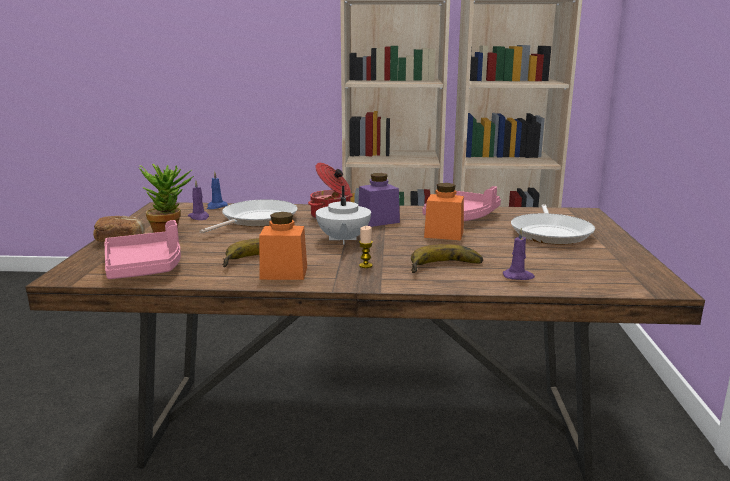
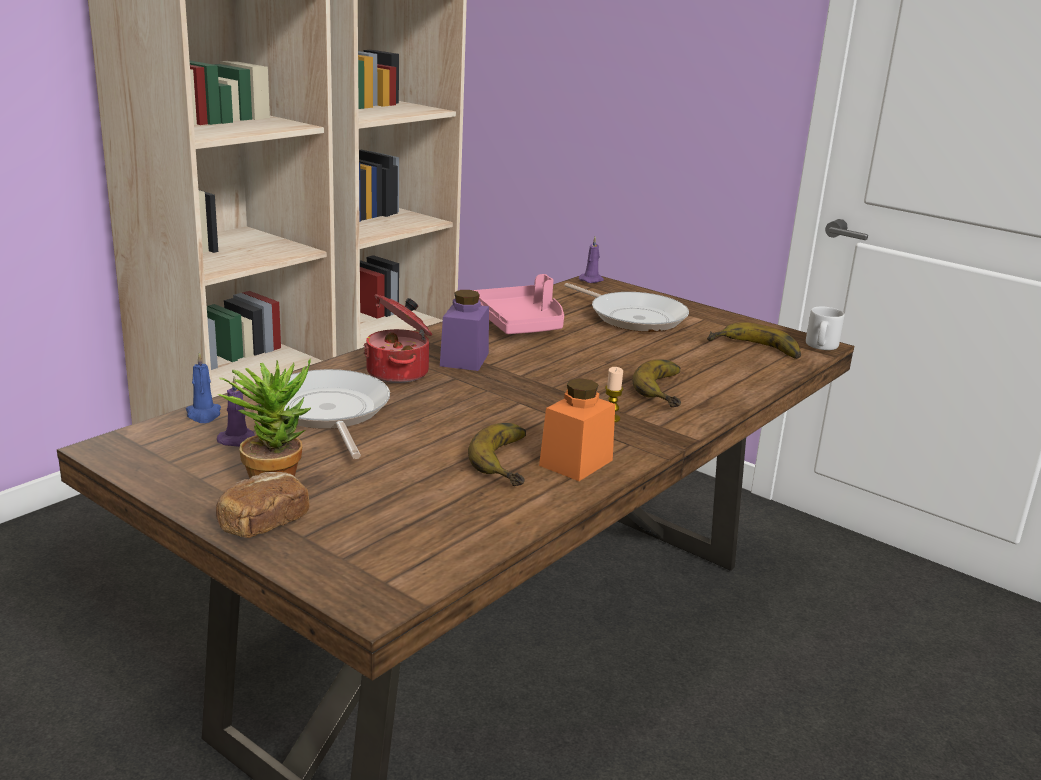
camera: 55 degrees left, 5 degrees up
pink tray [105,220,181,279] -> none
white teapot [316,186,371,245] -> none
orange jar [424,183,464,240] -> none
purple candle [503,228,535,280] -> purple candle moved to [579,237,604,283]
none -> banana [707,322,801,359]
none -> grey mug [806,307,844,350]

